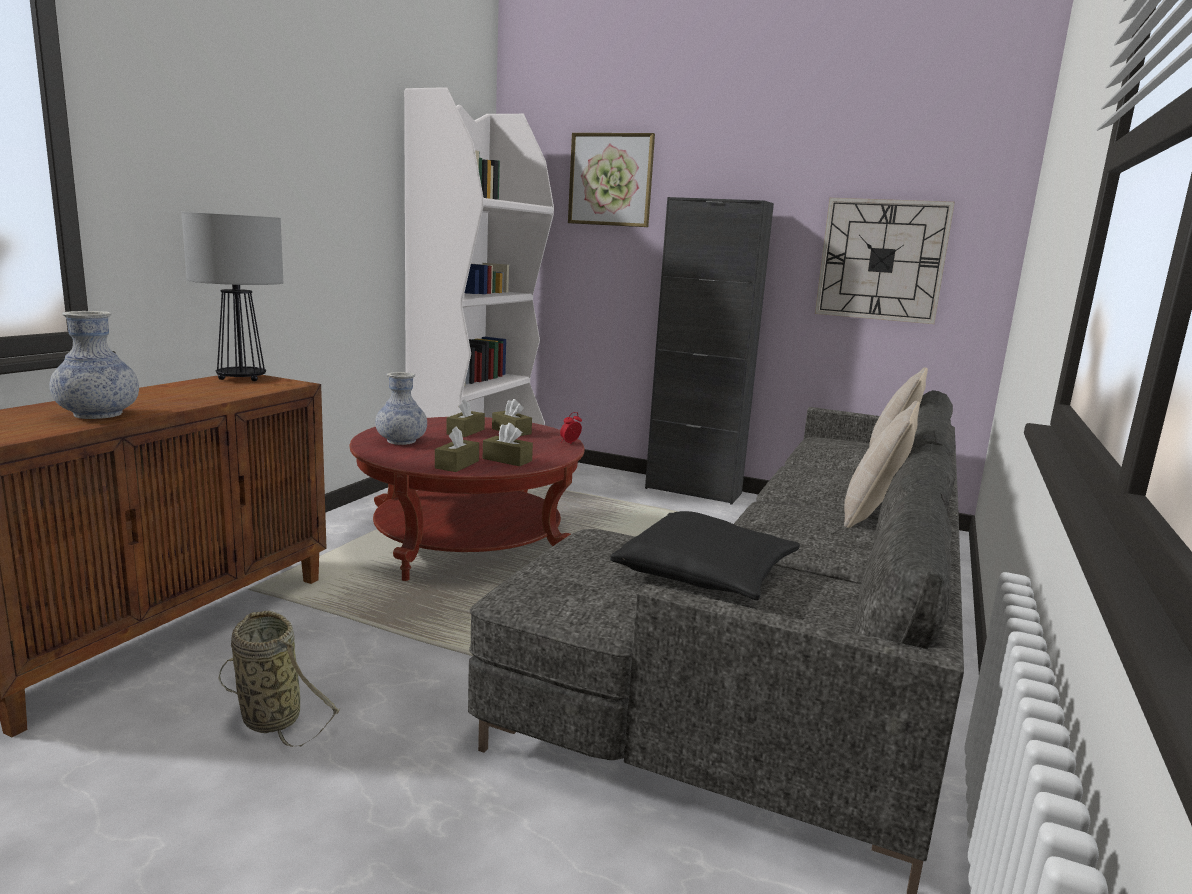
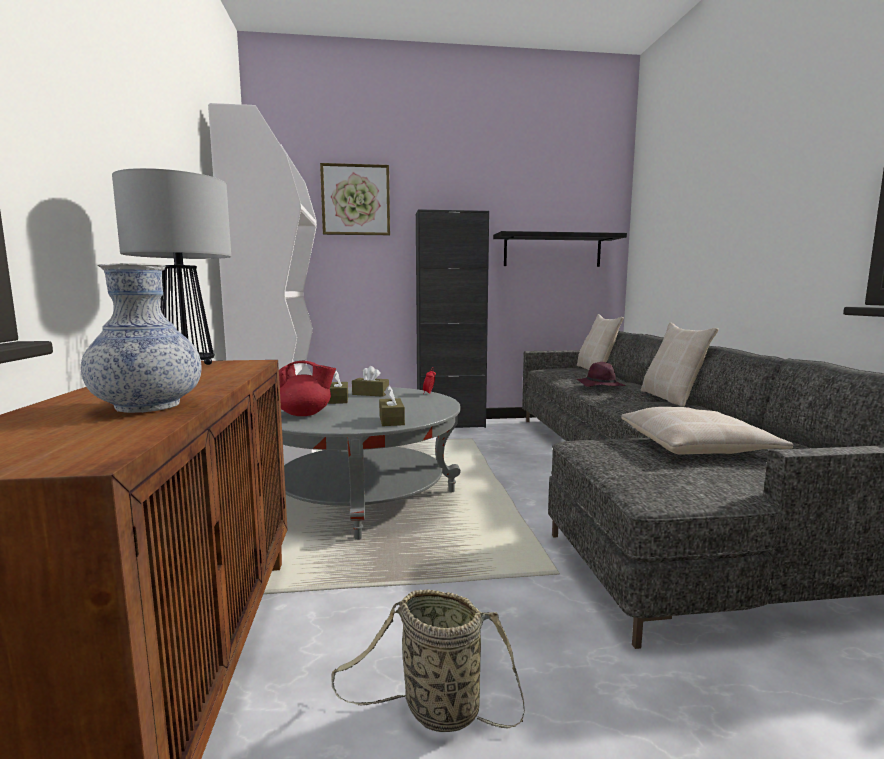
camera: 30 degrees left, 5 degrees down
red coffee table [349,417,585,581] -> grey coffee table [281,387,461,540]
vase [375,372,427,445] -> red teapot [279,361,336,416]
brown tissue box [483,423,533,466] -> none
black pillow [610,511,800,600] -> beige pillow [621,407,793,455]
wall clock [815,198,955,324] -> black shelf [493,231,627,267]
none -> purple hat [577,362,625,387]

